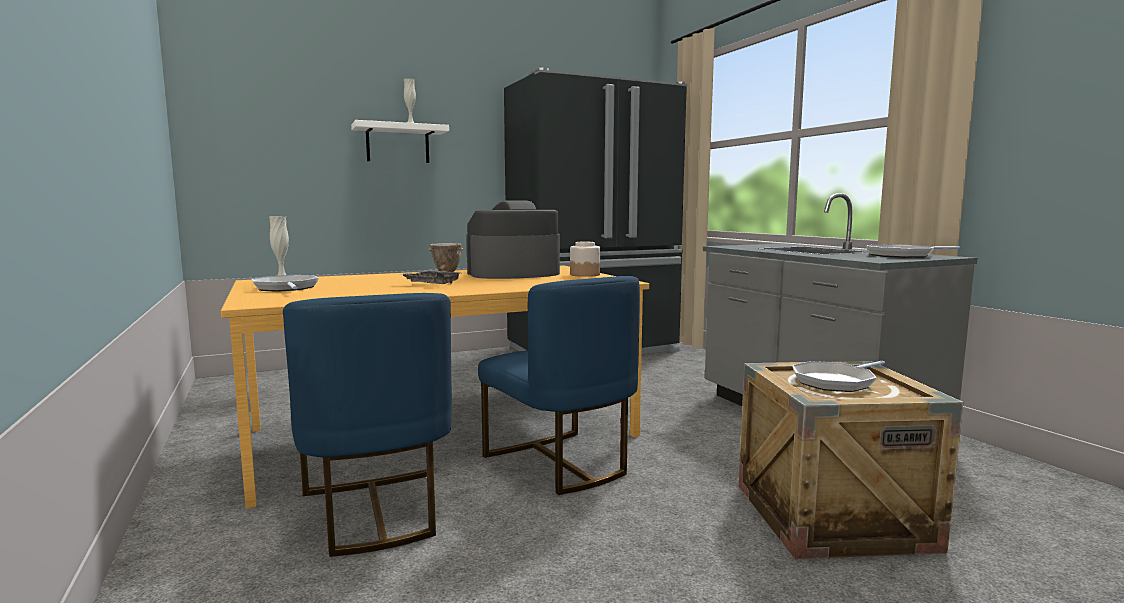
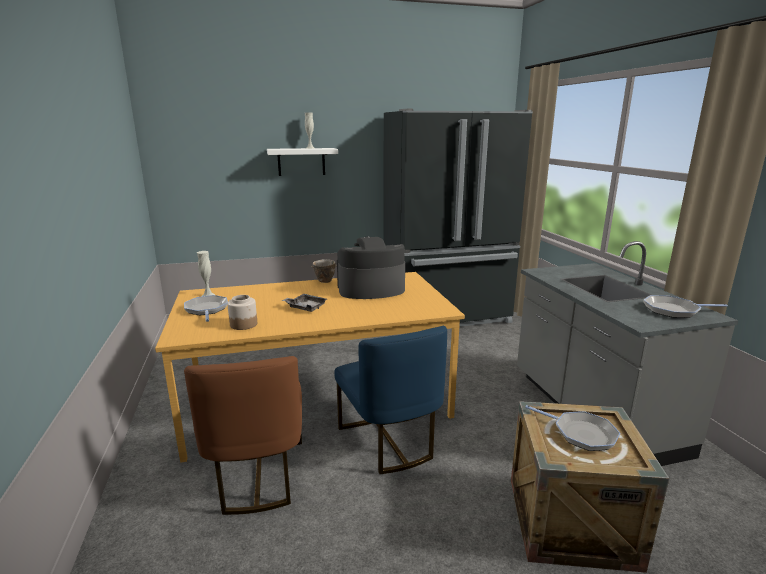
camera: 10 degrees right, 10 degrees up
blue chair [283,293,452,557] -> brown chair [184,356,302,515]
jar [570,242,600,277] -> jar moved to [227,295,257,330]
frying pan [792,361,885,392] -> frying pan turned 120 degrees counterclockwise [525,405,620,451]

